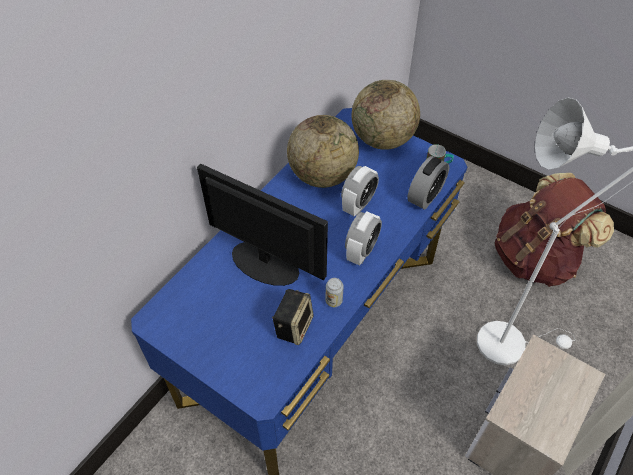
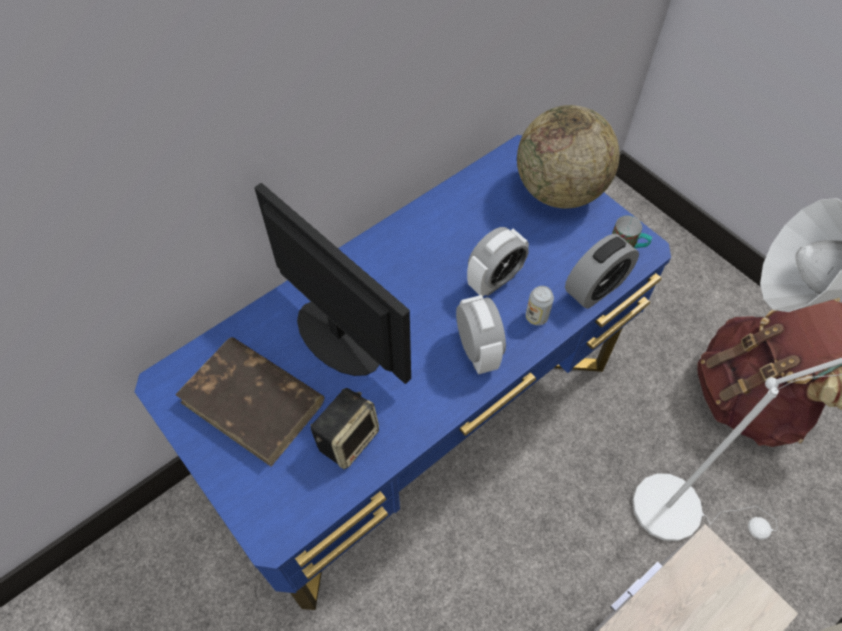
camera: 15 degrees right, 5 degrees up
globe [287,115,359,188] -> none
can [325,278,344,307] -> can moved to [526,286,554,326]
alarm clock [345,211,382,266] -> alarm clock turned 60 degrees counterclockwise [456,295,506,374]
none -> brown book [175,337,324,467]

